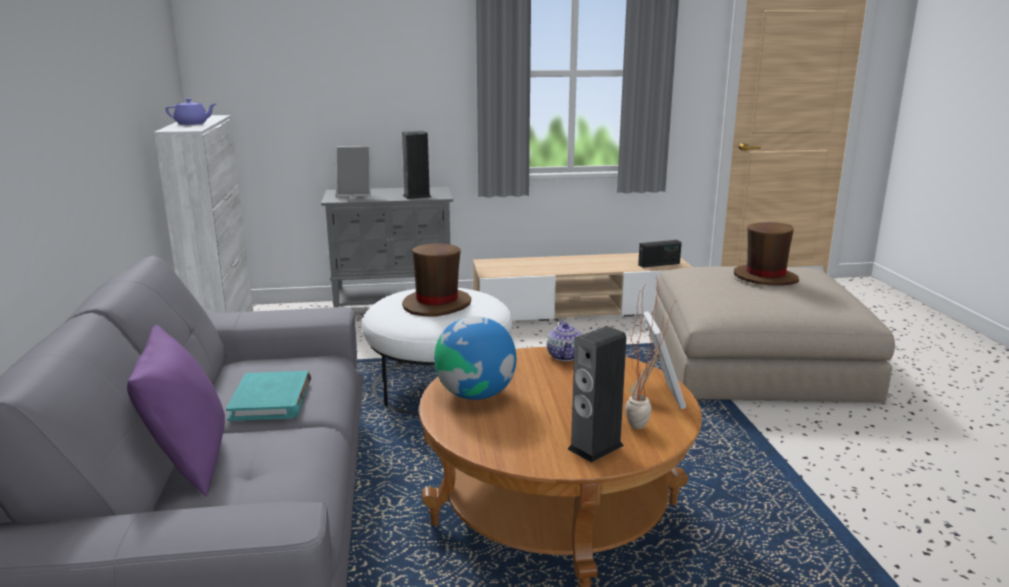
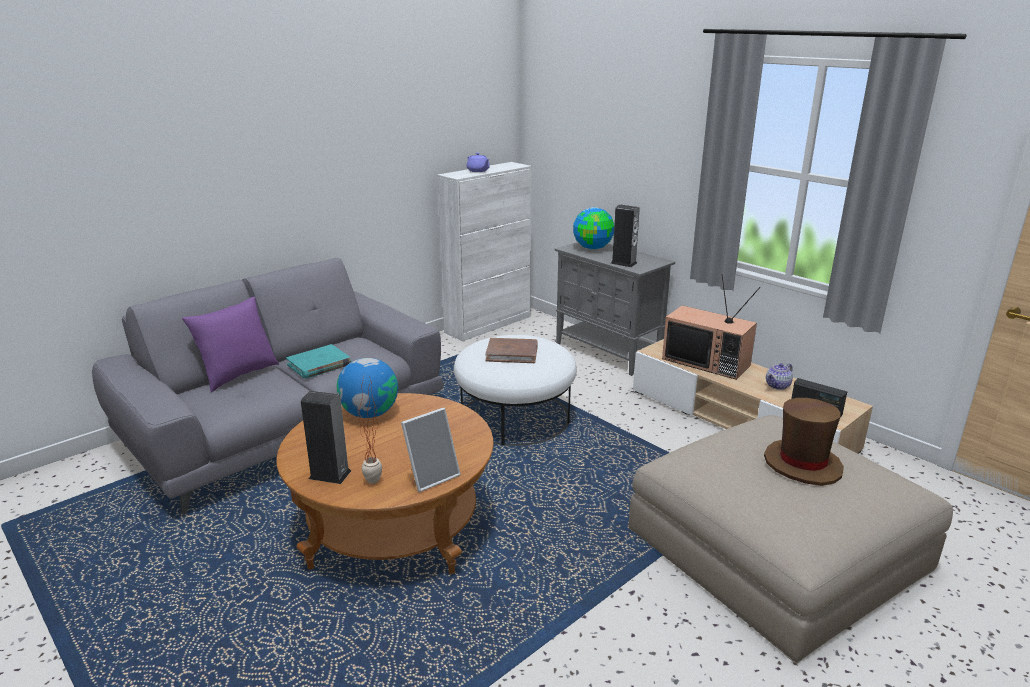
camera: 55 degrees right, 5 degrees up
picture frame [336,146,371,197] -> globe [573,207,614,250]
brown hat [402,243,471,316] -> brown book [485,338,538,363]
teapot [546,321,581,361] -> teapot moved to [766,363,793,390]
none -> television [662,274,760,380]

